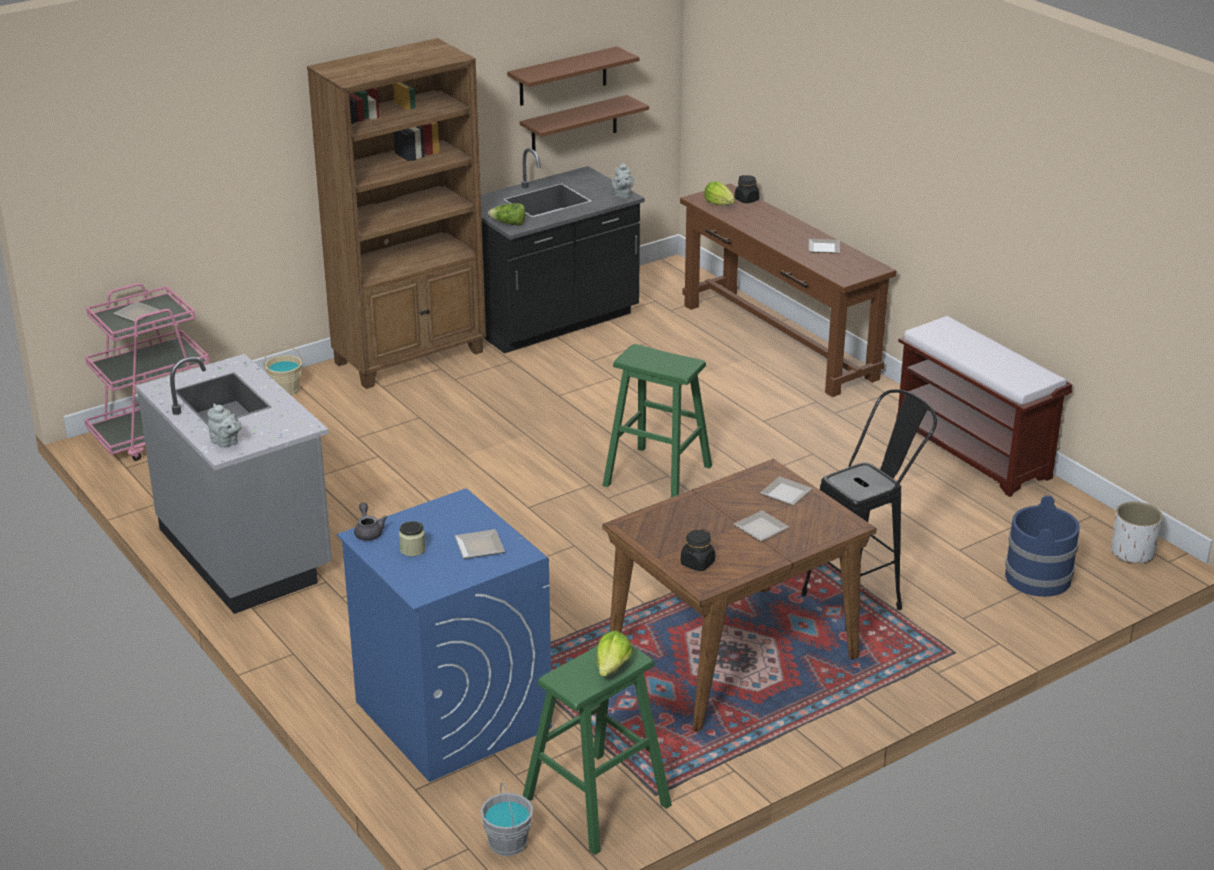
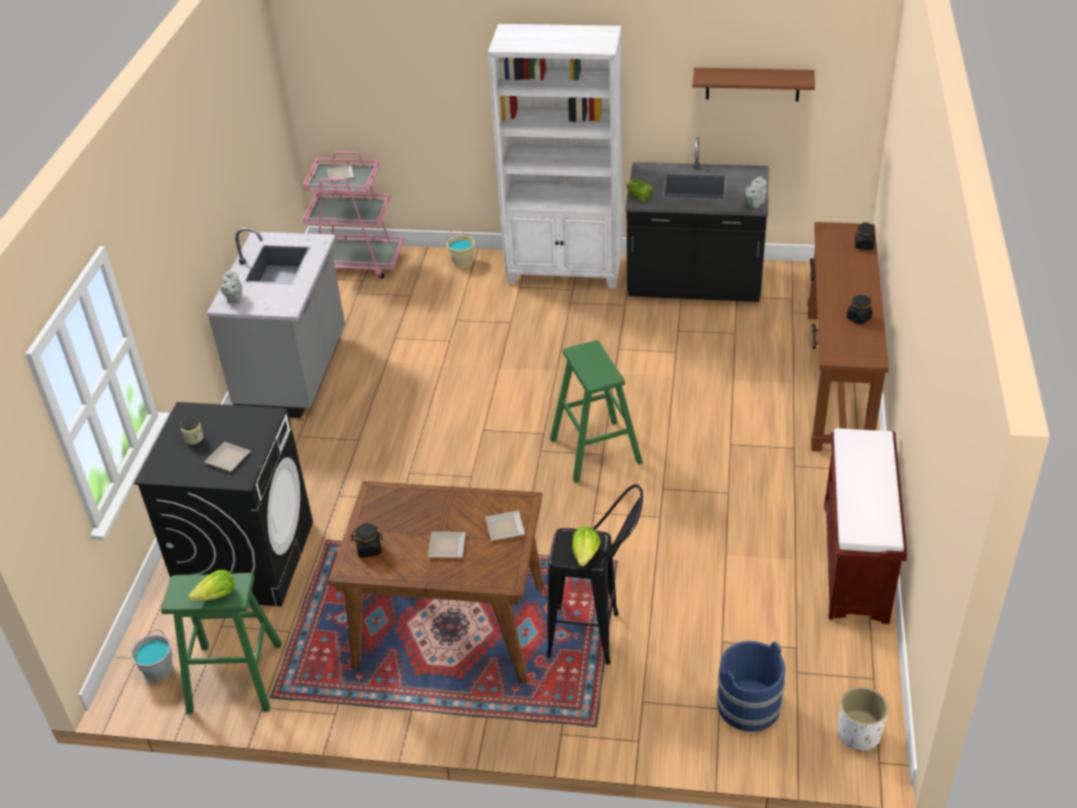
camera: 45 degrees right, 10 degrees up
brown bookcase [307,38,486,389] -> white bookcase [488,24,623,289]
blue washing machine [337,488,552,782] -> black washing machine [134,402,313,607]
grey teapot [354,503,387,541] -> none
brown shelf [520,95,649,151] -> none
lettuce [704,181,735,205] -> lettuce moved to [572,526,601,567]
plate [809,239,840,253] -> black jar [847,295,873,324]

